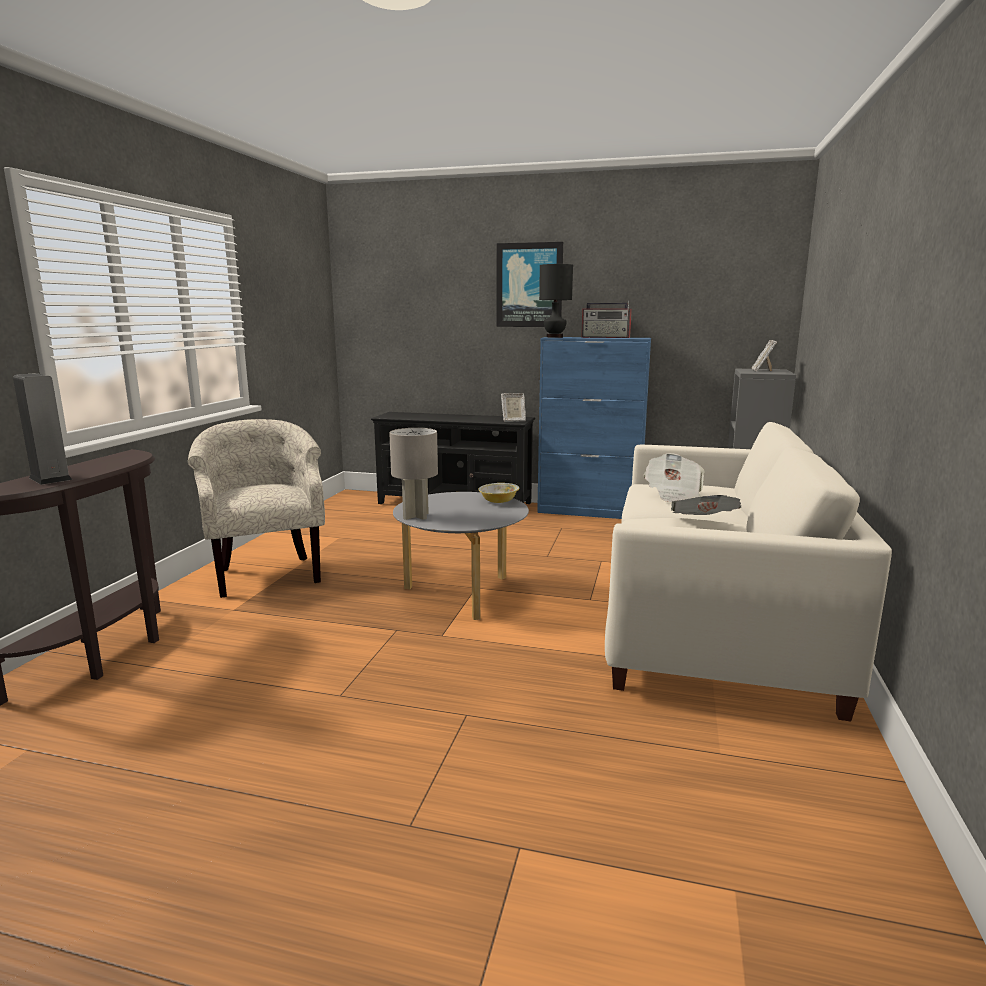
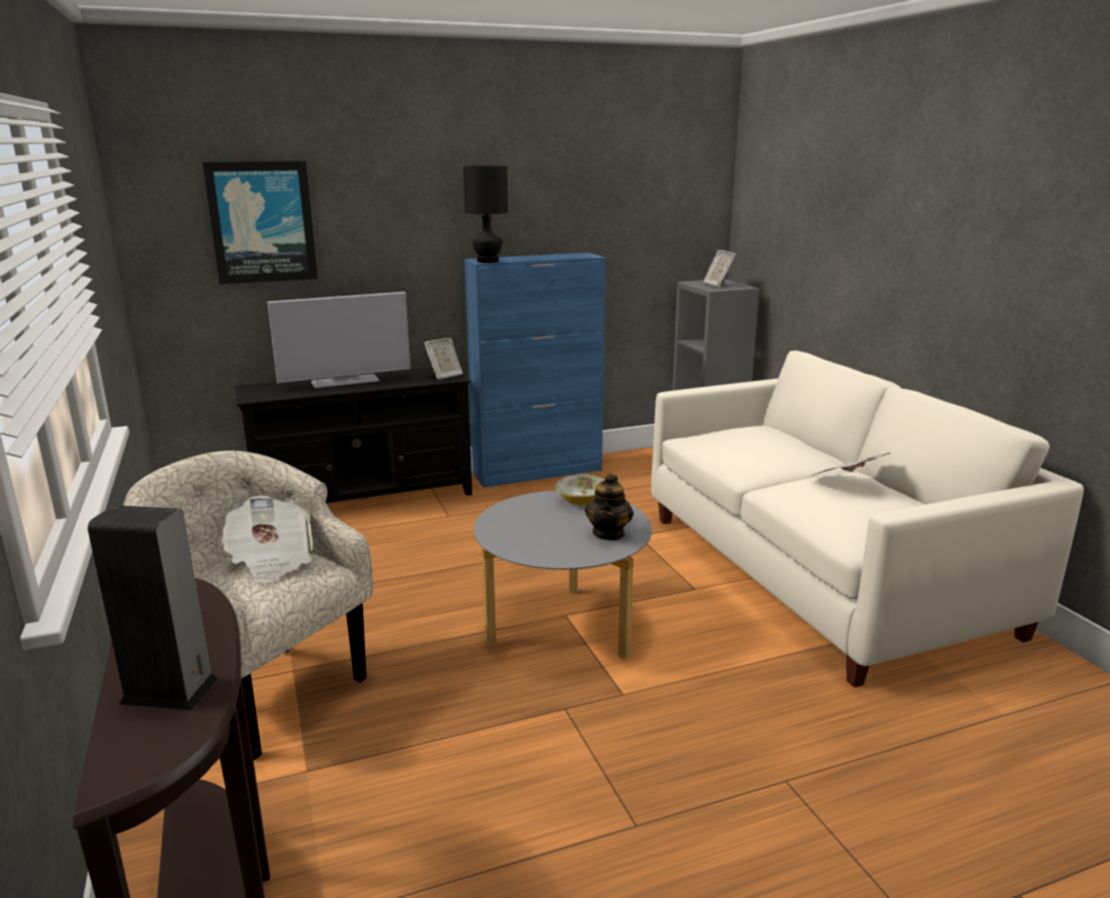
camera: 35 degrees left, 5 degrees up
grey table lamp [389,428,438,520] -> none
picture [496,242,563,327] -> picture moved to [202,161,318,284]
radio [581,300,632,338] -> none
newspaper [644,453,704,502] -> newspaper moved to [221,496,313,583]
none -> television [267,292,411,388]
none -> teapot [585,473,634,541]

